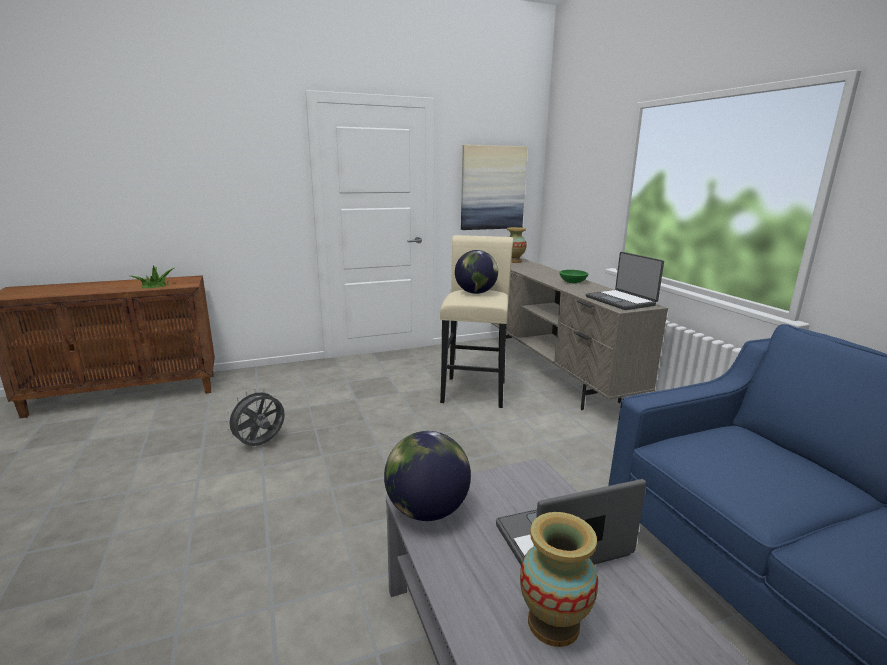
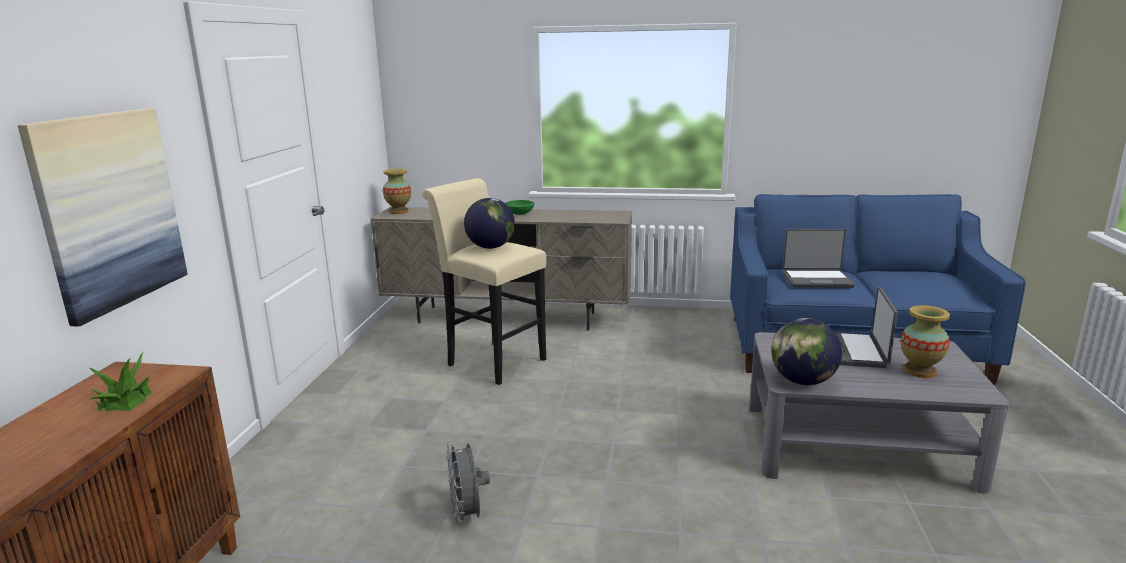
camera: 60 degrees left, 0 degrees up
picture [461,145,527,230] -> picture moved to [18,108,188,327]
laptop [586,252,664,310] -> laptop moved to [782,229,855,288]

